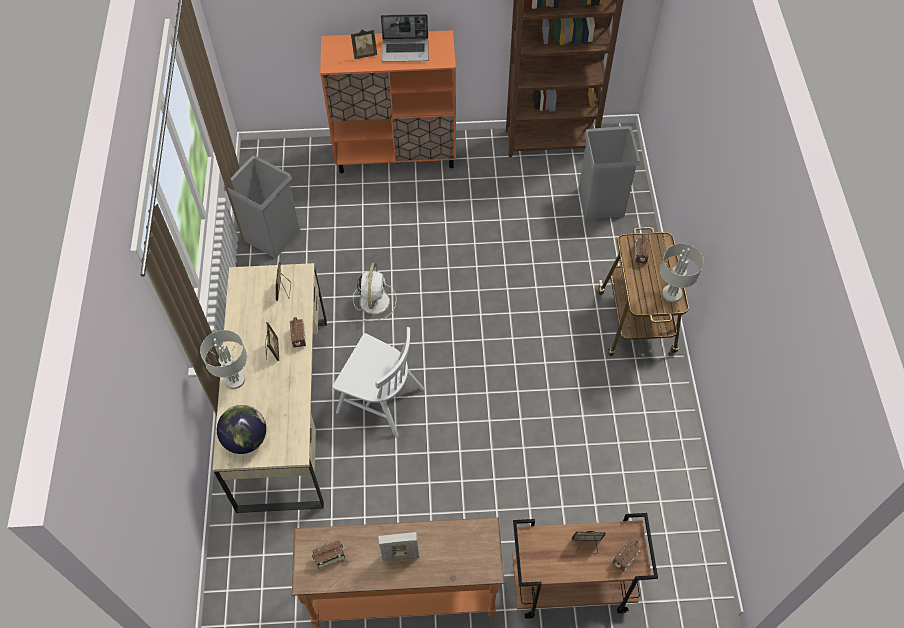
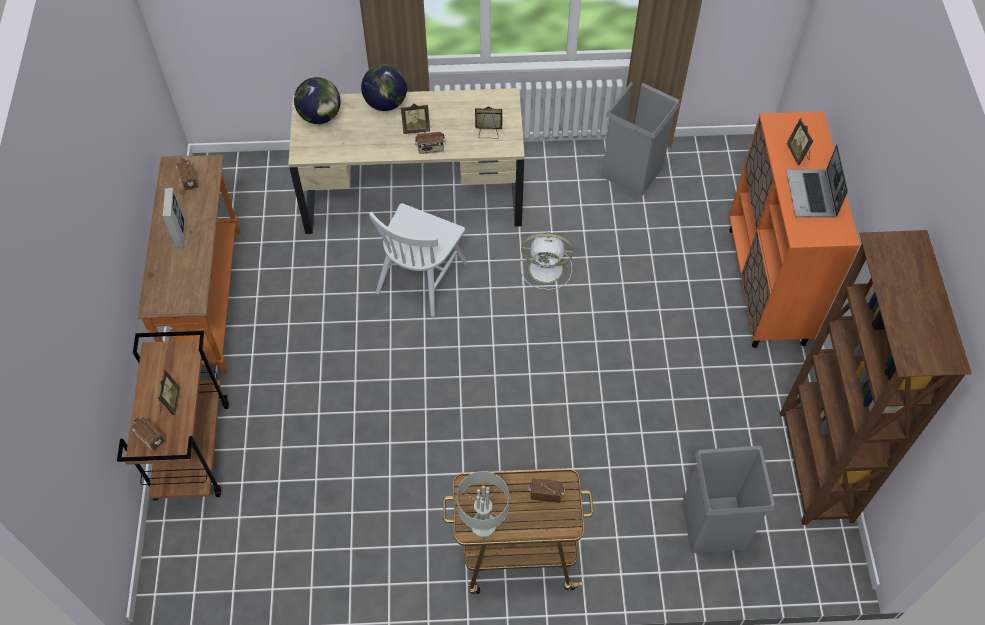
camera: 90 degrees right, 0 degrees up
grey table lamp [200,330,247,389] -> globe [361,64,407,111]

